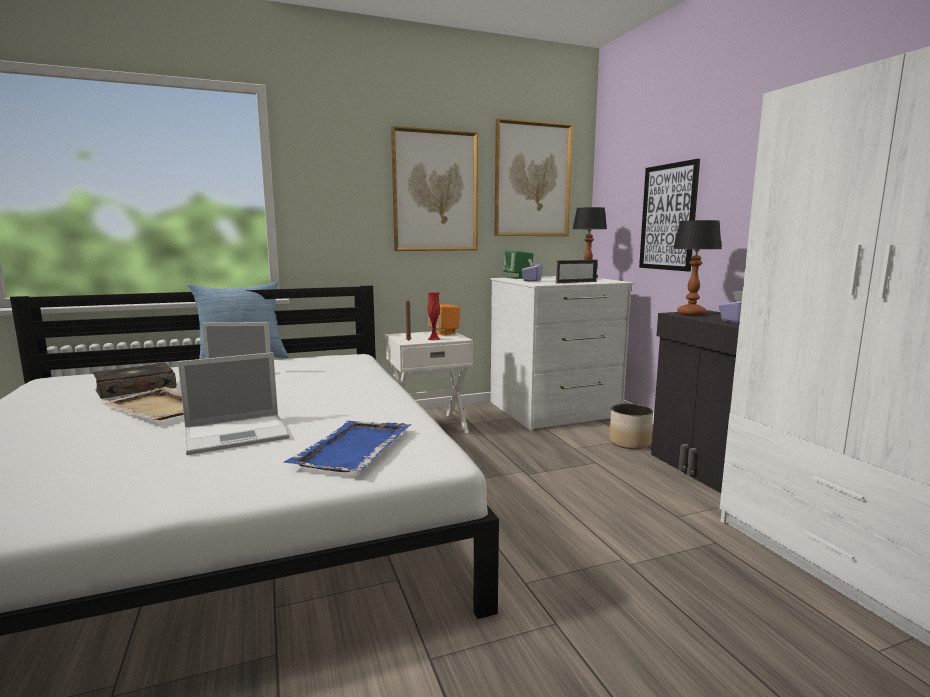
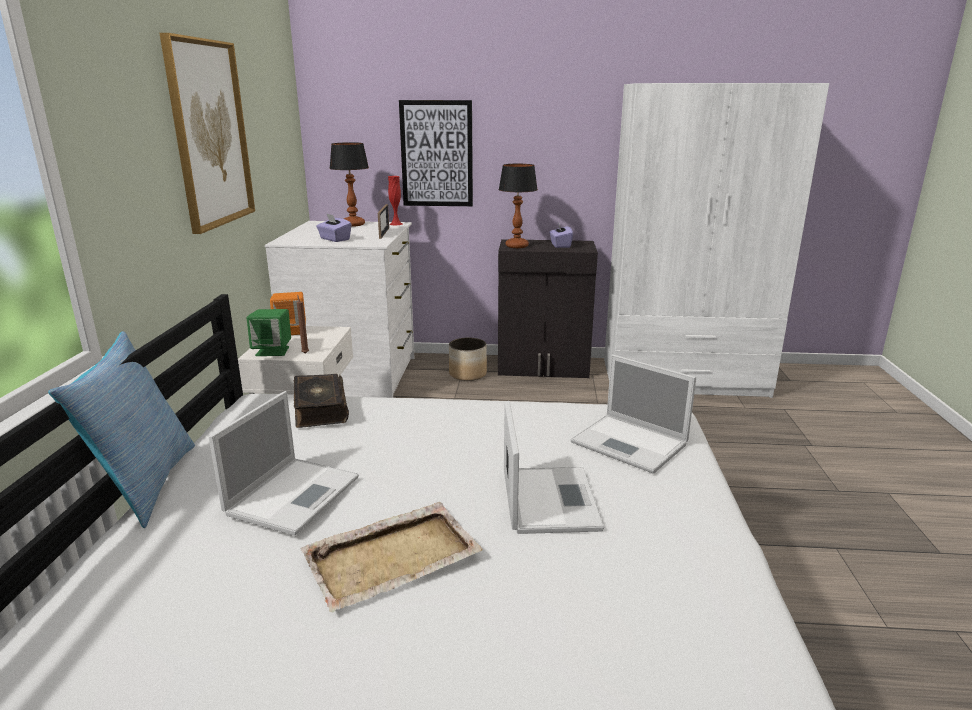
camera: 65 degrees left, 10 degrees up
book [93,362,176,399] -> book moved to [293,374,349,428]
blue tray [283,421,412,472] -> laptop [571,354,696,474]
red vase [427,292,440,340] -> red vase moved to [388,176,402,225]
picture [494,118,573,236] -> none
green speaker [503,251,534,279] -> green speaker moved to [247,309,291,356]

